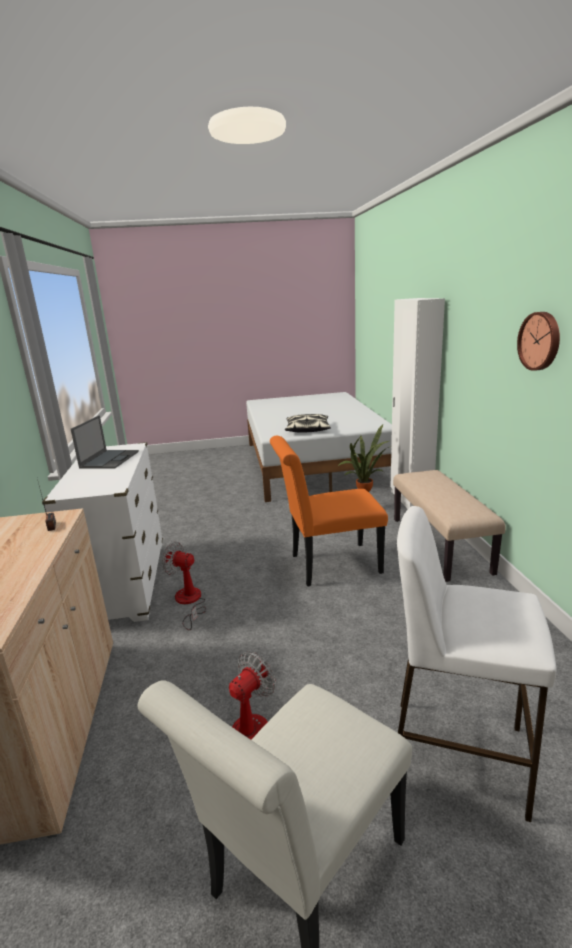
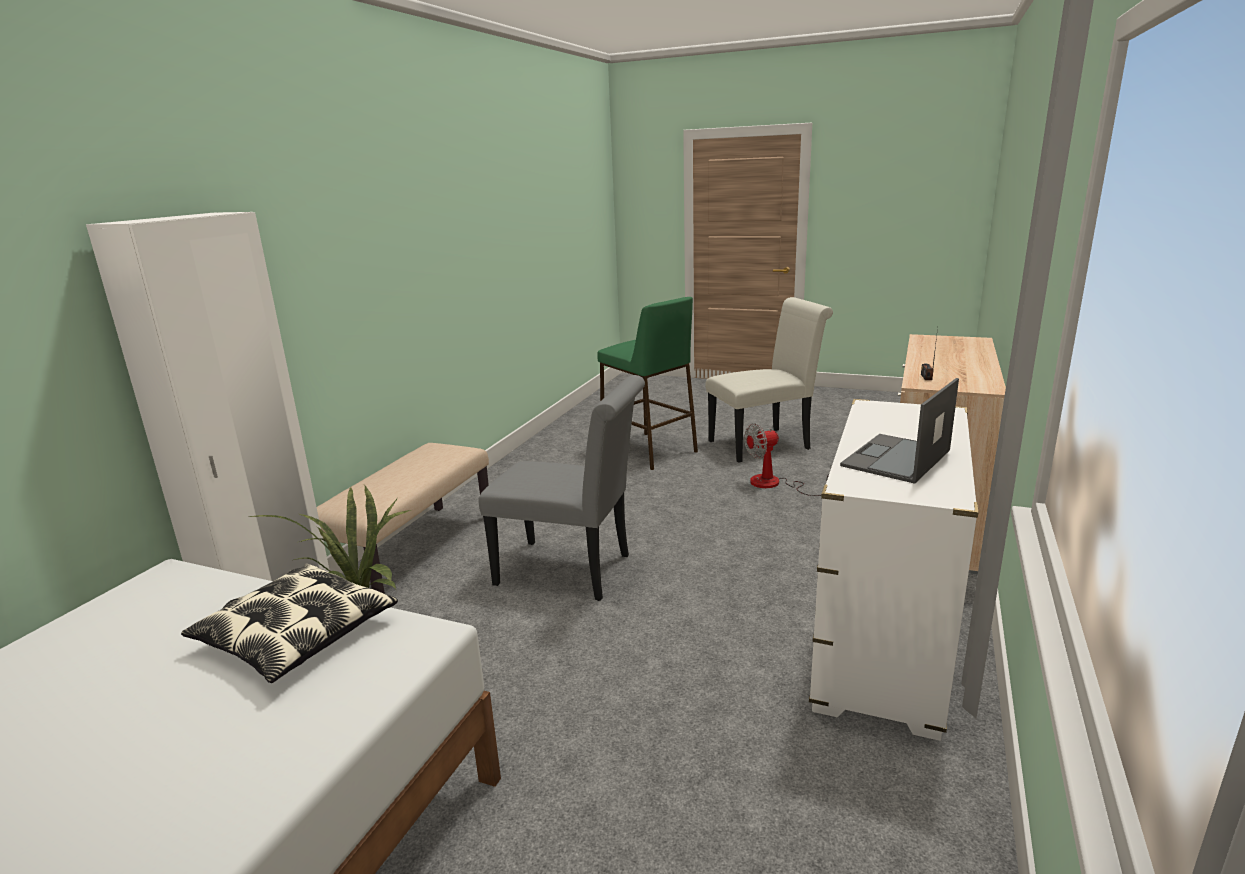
camera: 150 degrees left, 0 degrees up
fan [162,542,206,630] -> none
orange chair [270,436,388,586] -> grey chair [478,375,645,601]
white stool [397,506,556,822] -> green stool [597,297,698,470]
wall clock [517,312,560,371] -> none

